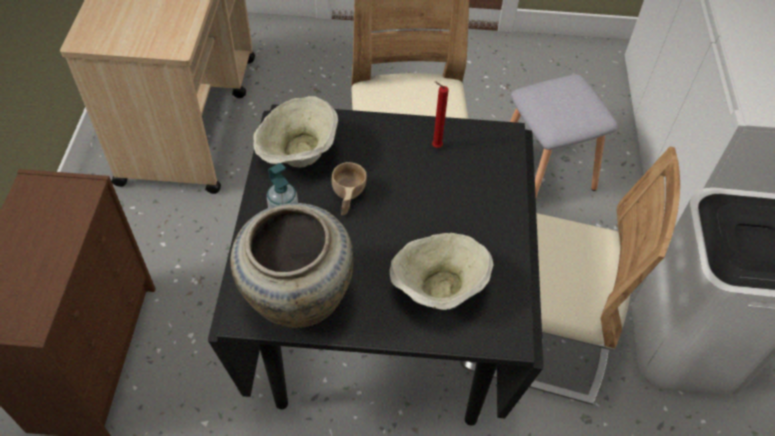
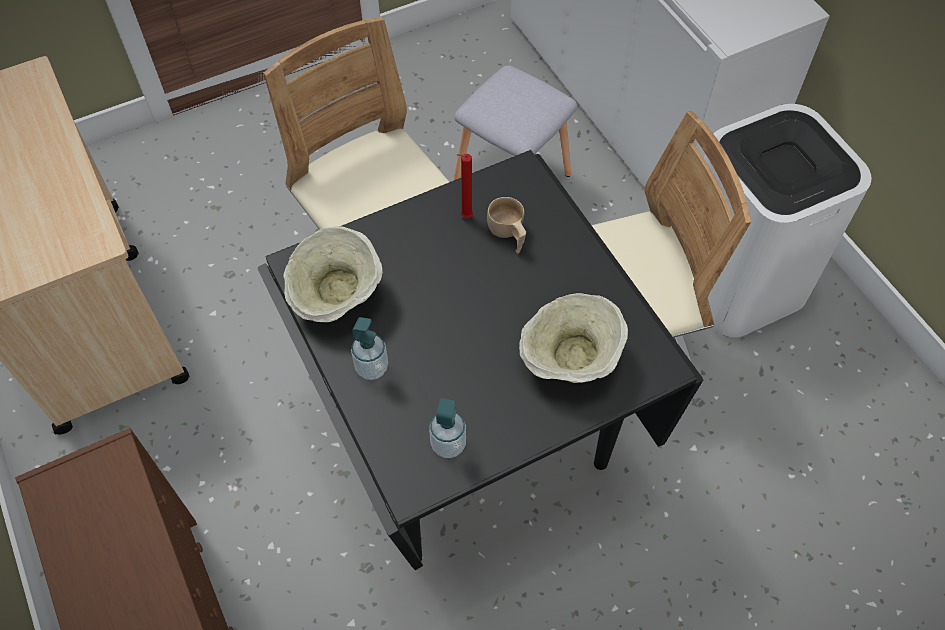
camera: 30 degrees left, 5 degrees up
beige vase [230,203,353,328] -> soap dispenser [429,398,466,458]
beige cup [332,162,367,216] -> beige cup moved to [487,197,526,254]

